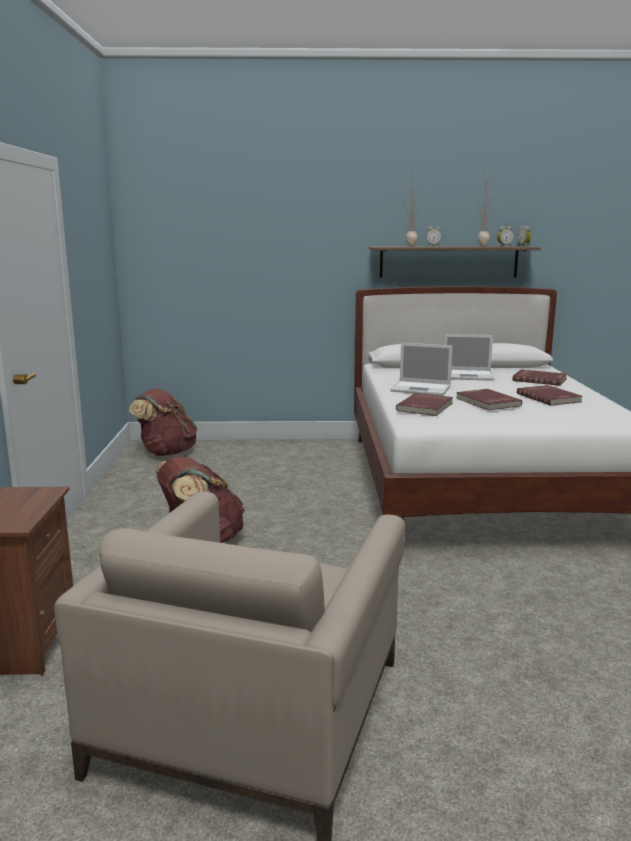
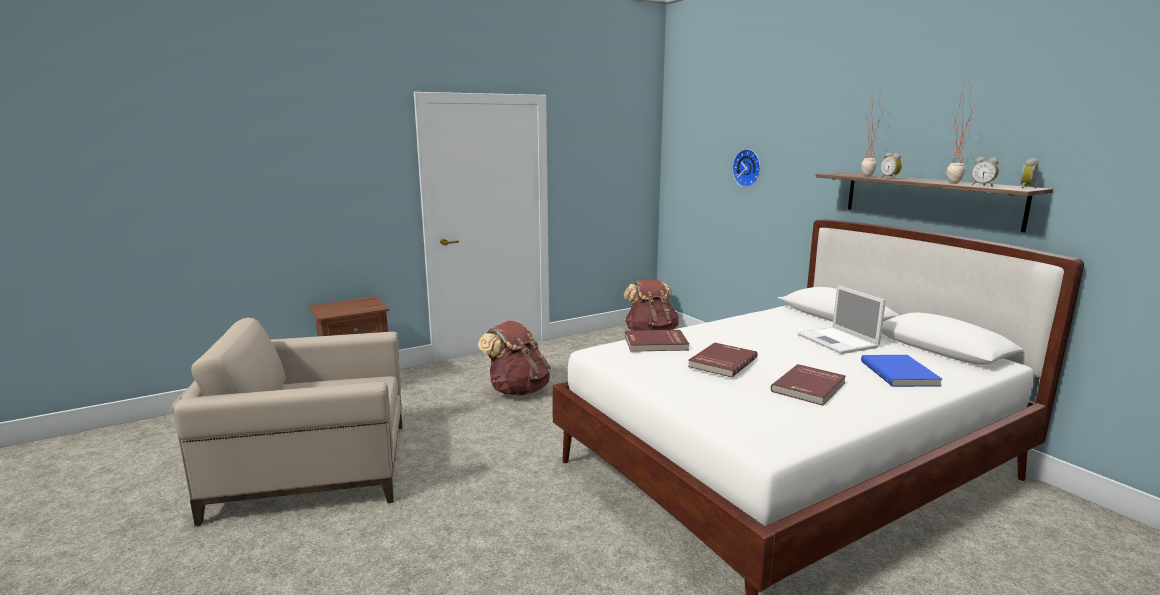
camera: 60 degrees right, 0 degrees up
laptop [390,343,453,396] -> none
red book [513,369,567,386] -> blue book [861,355,942,387]
none -> wall clock [732,149,761,188]

